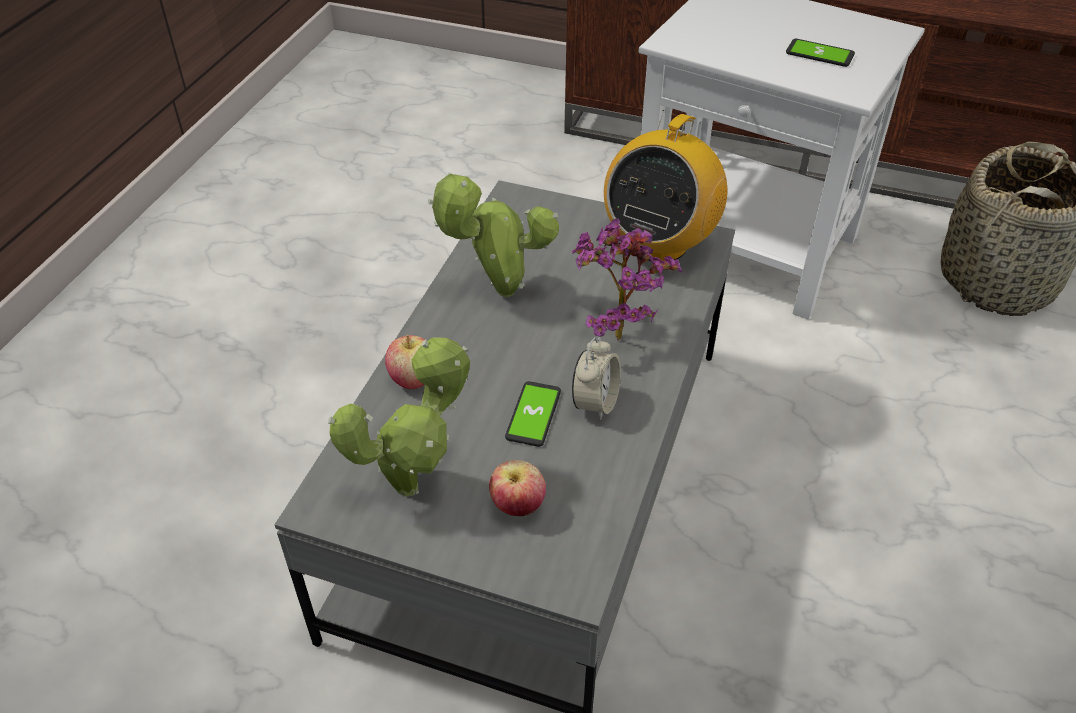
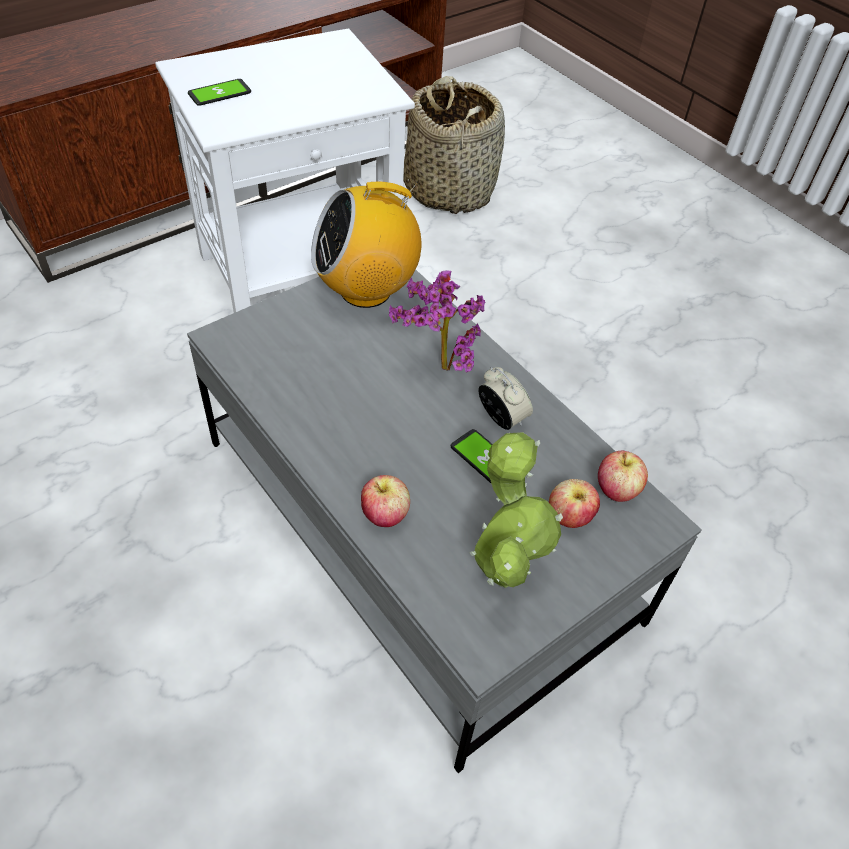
camera: 60 degrees left, 5 degrees up
potted plant [428,172,559,297] -> none
radio [604,110,727,261] -> radio turned 105 degrees clockwise [311,181,422,308]
phone [786,39,855,67] -> phone moved to [188,79,251,106]
none -> apple [598,451,648,502]

